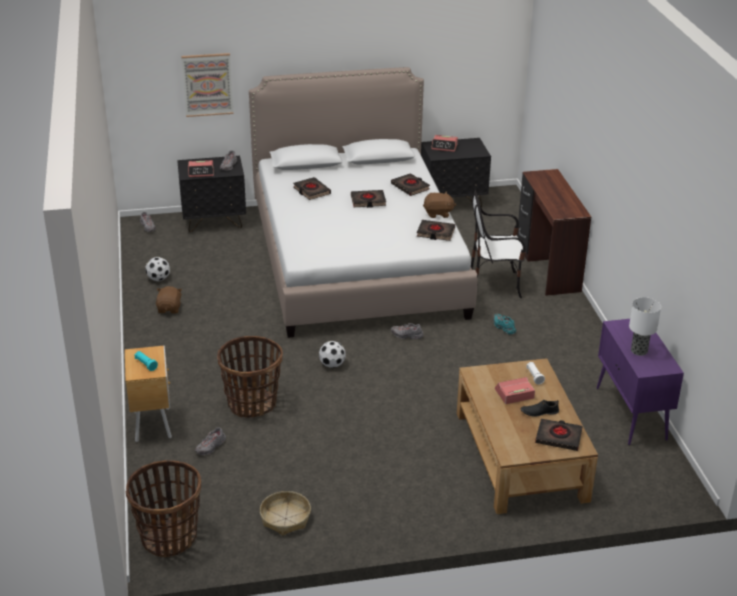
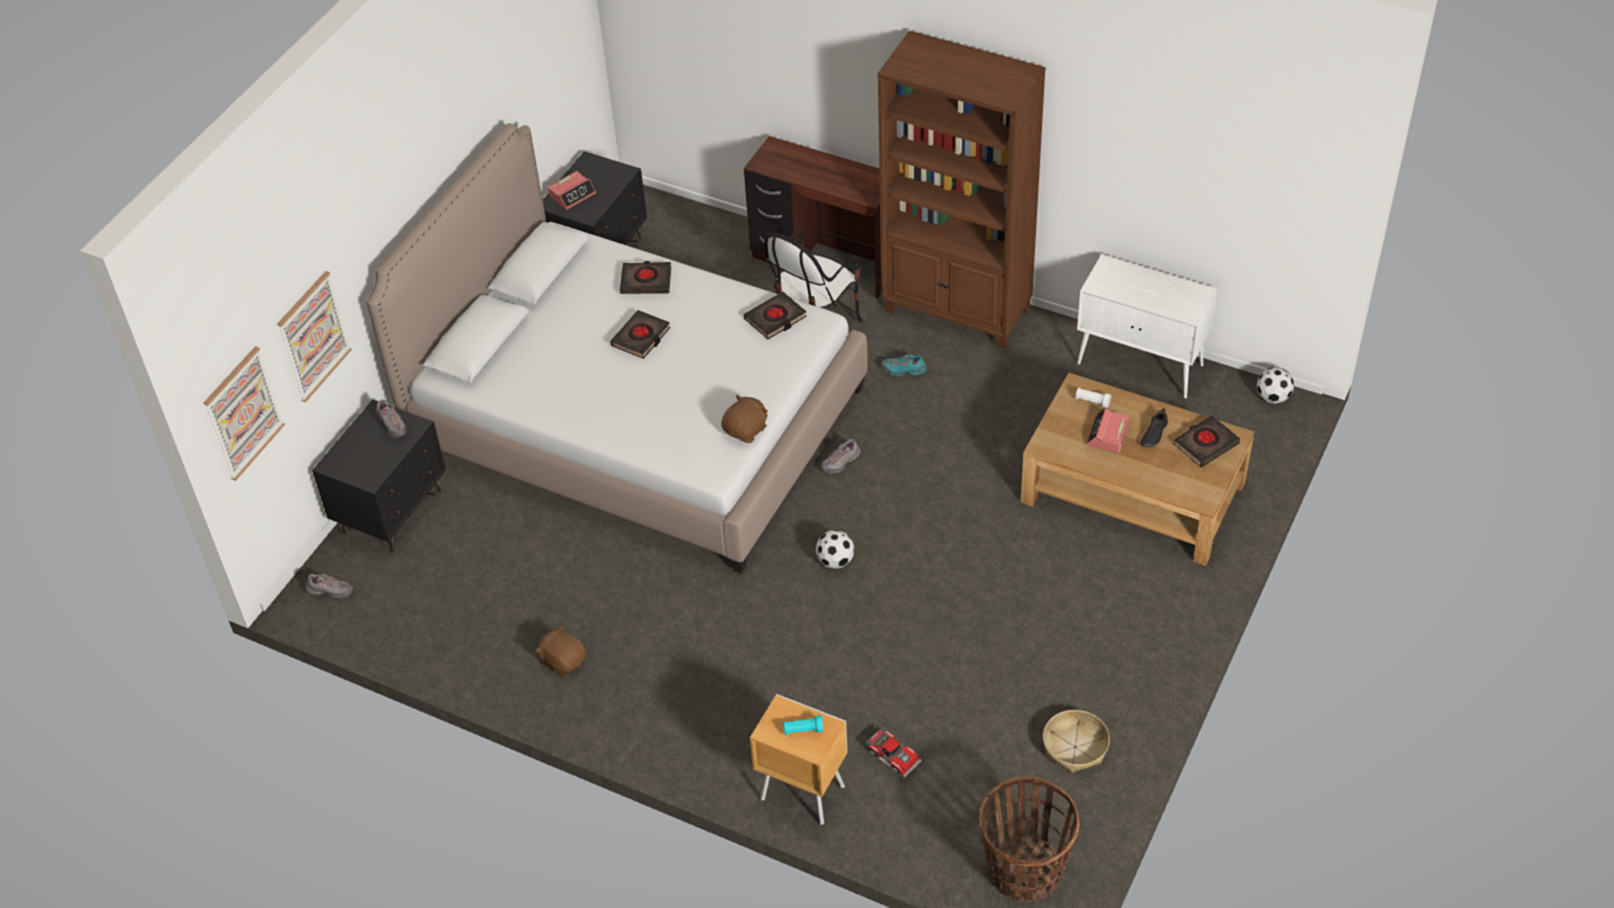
camera: 50 degrees left, 15 degrees up
football [145,257,170,281] -> football moved to [1257,367,1294,404]
alarm clock [188,160,214,177] -> none
grey shoe [195,427,226,455] -> toy car [865,726,921,778]
basket [217,336,283,418] -> none
black book [293,177,331,200] -> none
brown plush toy [423,191,456,218] -> brown plush toy moved to [721,395,768,443]
purple cabinet [596,319,684,445] -> white cabinet [1077,254,1217,399]
table lamp [629,297,661,356] -> none
none -> picture [203,346,285,481]
none -> brown bookcase [878,30,1046,349]

